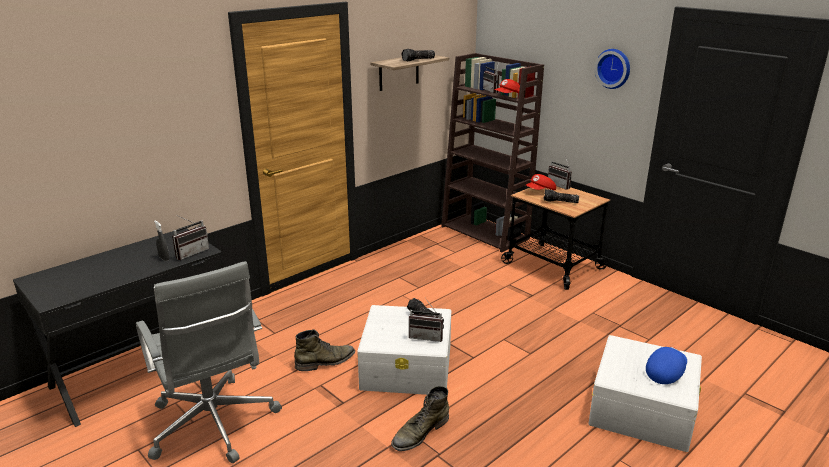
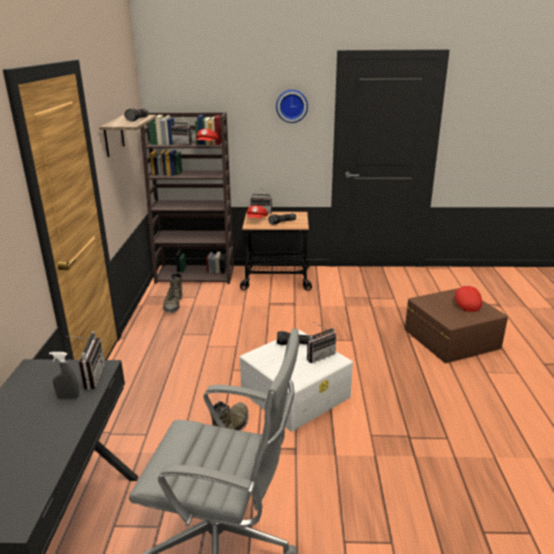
camera: 45 degrees left, 0 degrees up
green boot [391,386,449,451] -> green boot moved to [163,273,182,313]
white storage box [588,335,702,452] -> brown storage box [405,288,508,363]
blue cap [646,346,687,384] -> red cap [455,285,482,312]

